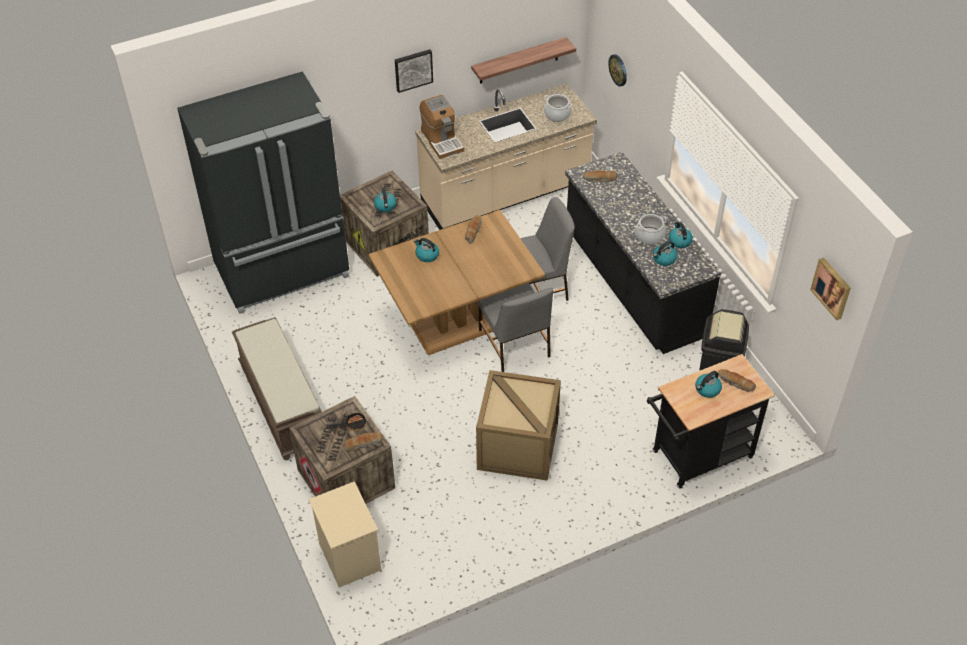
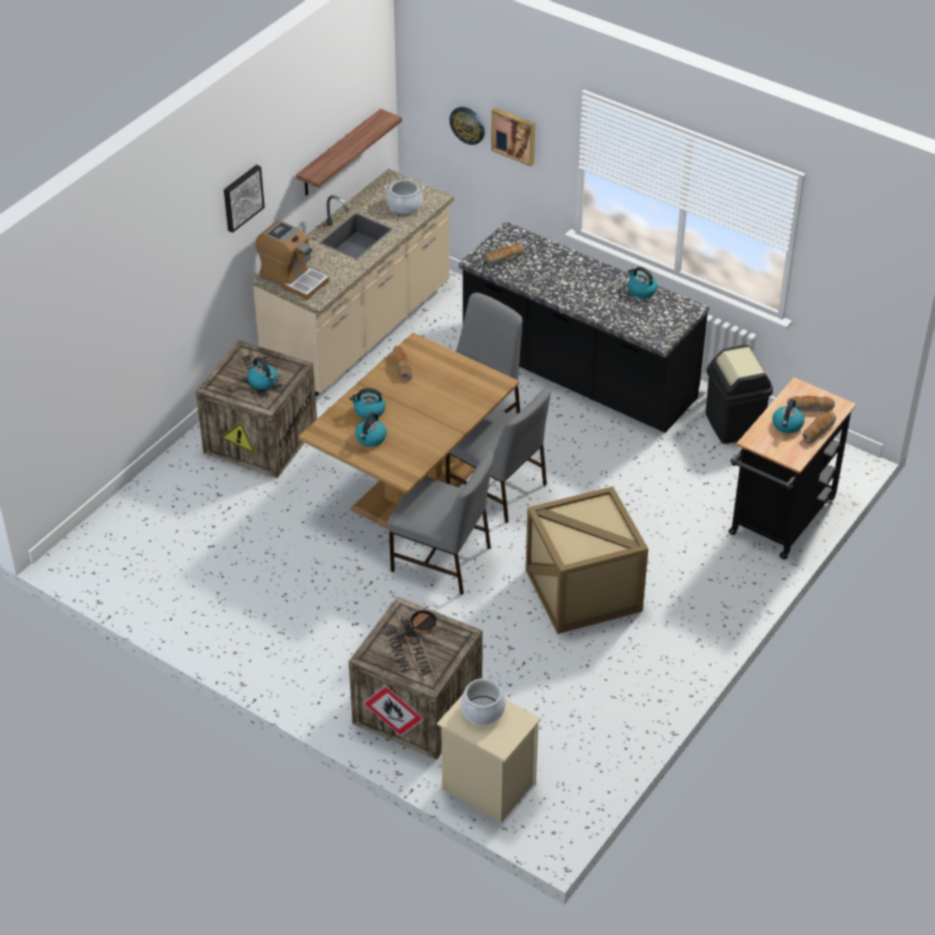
camera: 30 degrees left, 5 degrees down
black fridge [177,71,349,314] -> none
brown bench [232,317,322,460] -> none
bread [344,433,383,451] -> bread moved to [803,412,836,444]
cooking pot [636,214,667,244] -> cooking pot moved to [461,675,506,725]
kettle [653,241,677,266] -> kettle moved to [355,412,387,447]
picture [810,257,851,320] -> picture moved to [491,108,535,167]
none -> grey chair [387,451,494,595]

